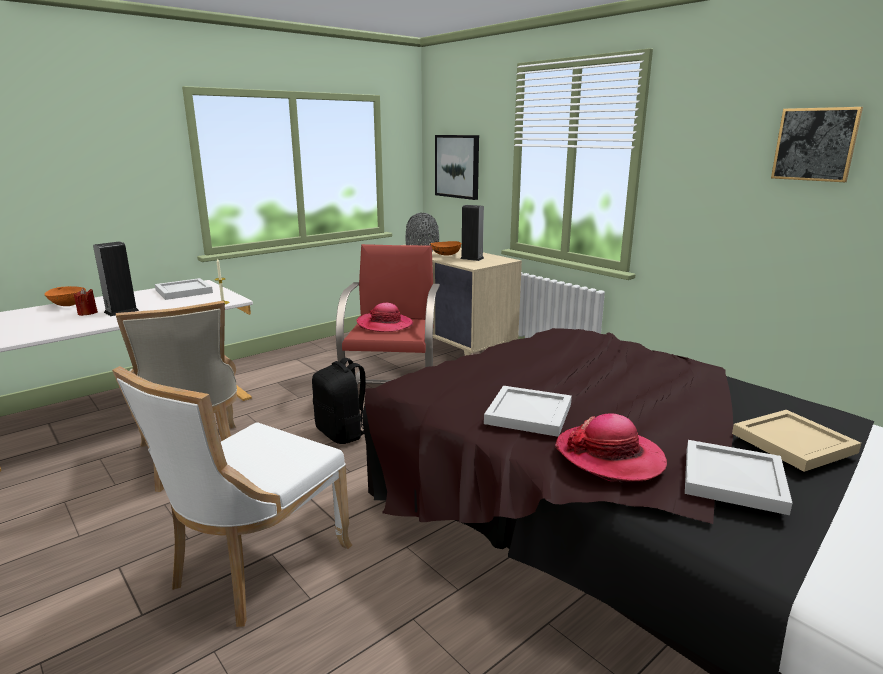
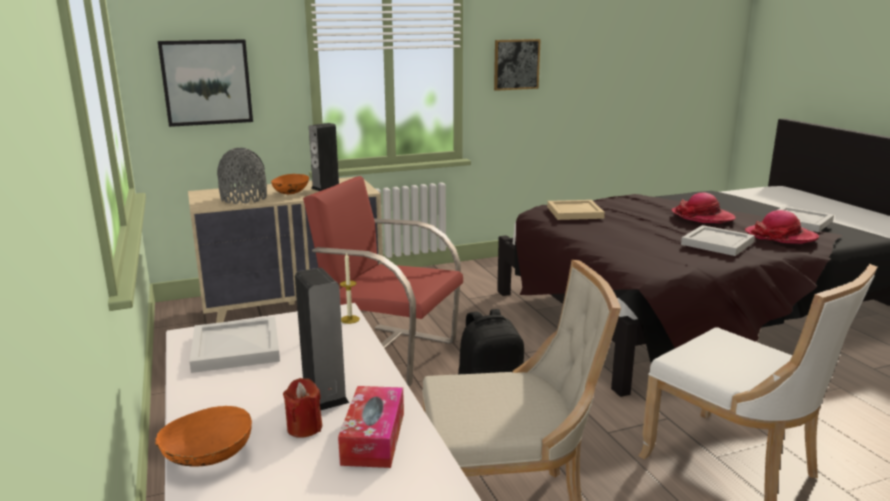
camera: 70 degrees left, 0 degrees up
hat [357,303,413,332] -> hat moved to [672,192,736,223]
beige tray [732,410,861,472] -> beige tray moved to [547,200,605,220]
picture [771,107,863,182] -> picture moved to [494,39,541,91]
none -> tissue box [338,386,404,468]

